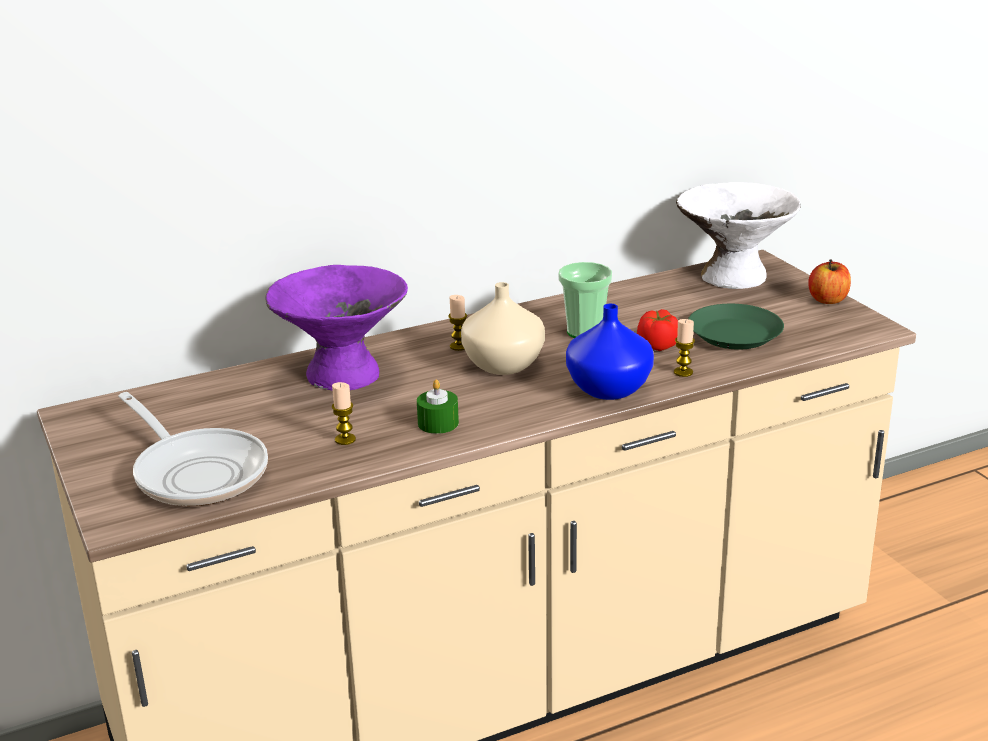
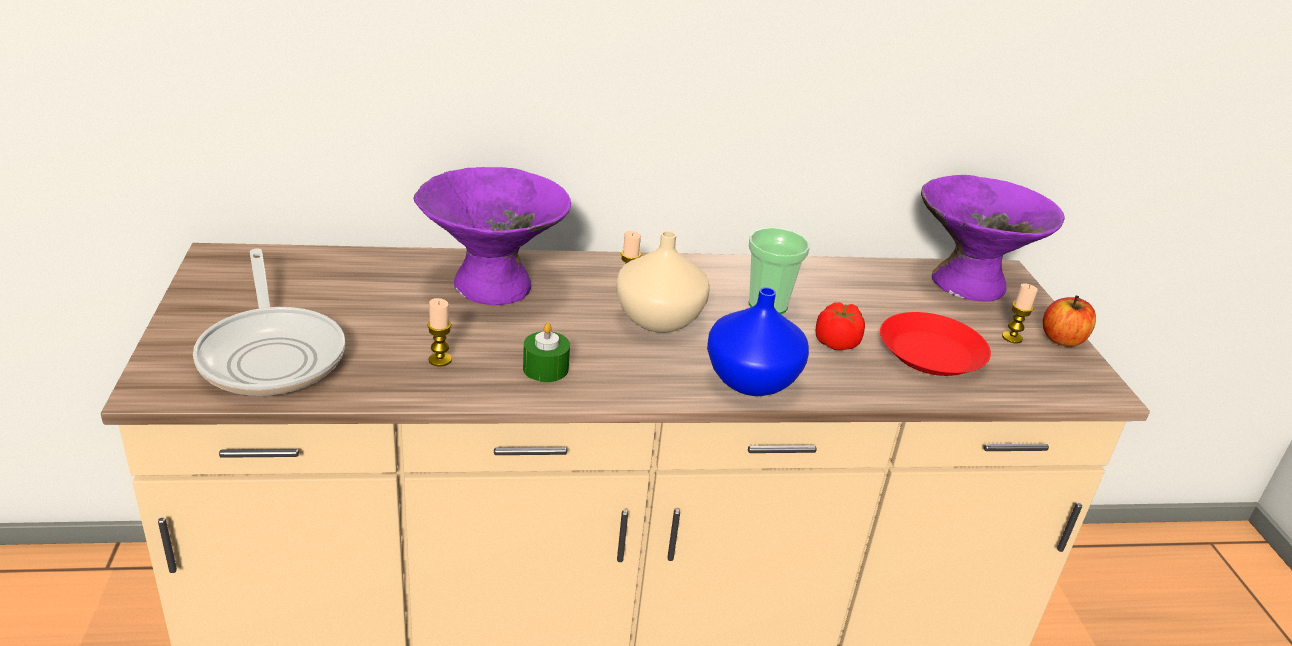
camera: 15 degrees right, 5 degrees up
candle [674,319,695,377] -> candle moved to [1002,283,1038,343]
white bowl [676,182,801,289] -> purple bowl [921,175,1065,302]
green plate [688,304,784,349] -> red plate [880,312,991,376]

